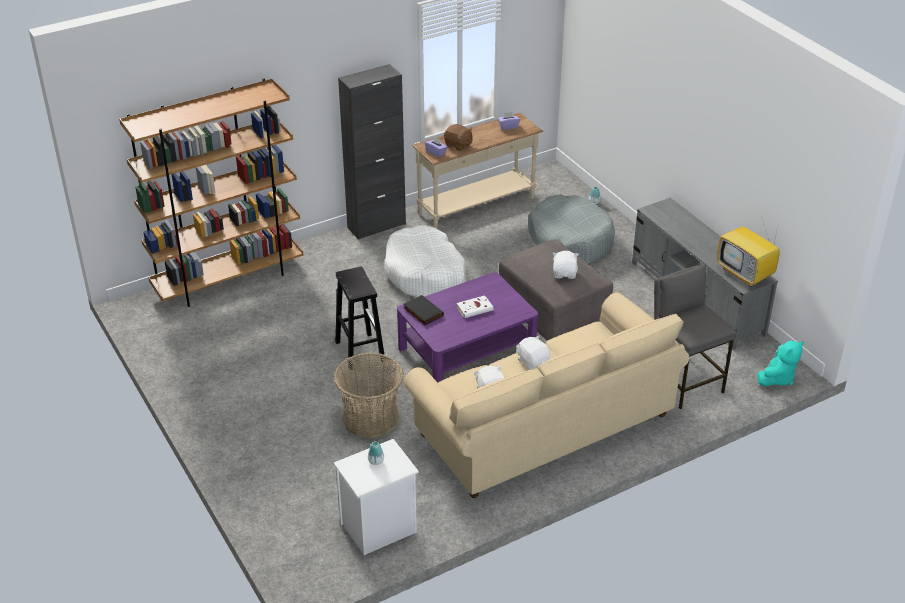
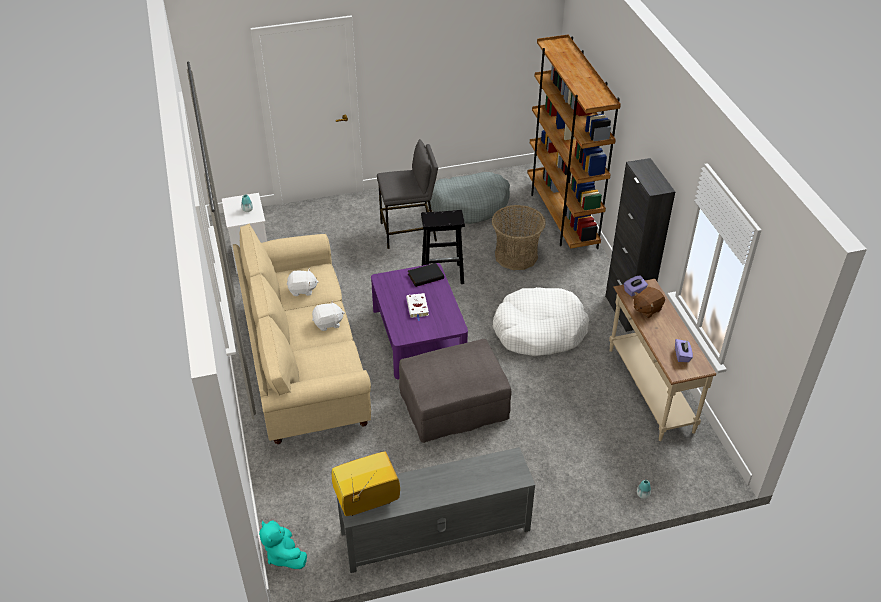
camera: 105 degrees right, 5 degrees up
basket [334,353,404,438] -> basket moved to [492,205,546,270]
grey dog bed [528,194,615,264] -> grey dog bed moved to [430,172,510,224]
white plush toy [552,251,579,279] -> none
grey stool [654,264,737,409] -> grey stool moved to [377,139,438,249]

